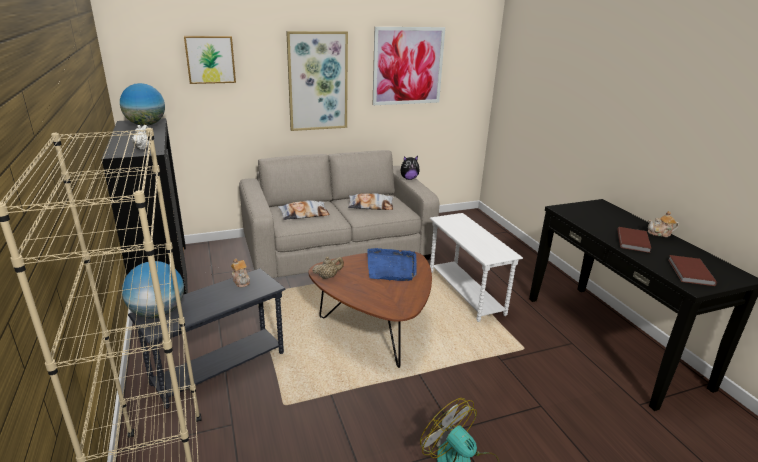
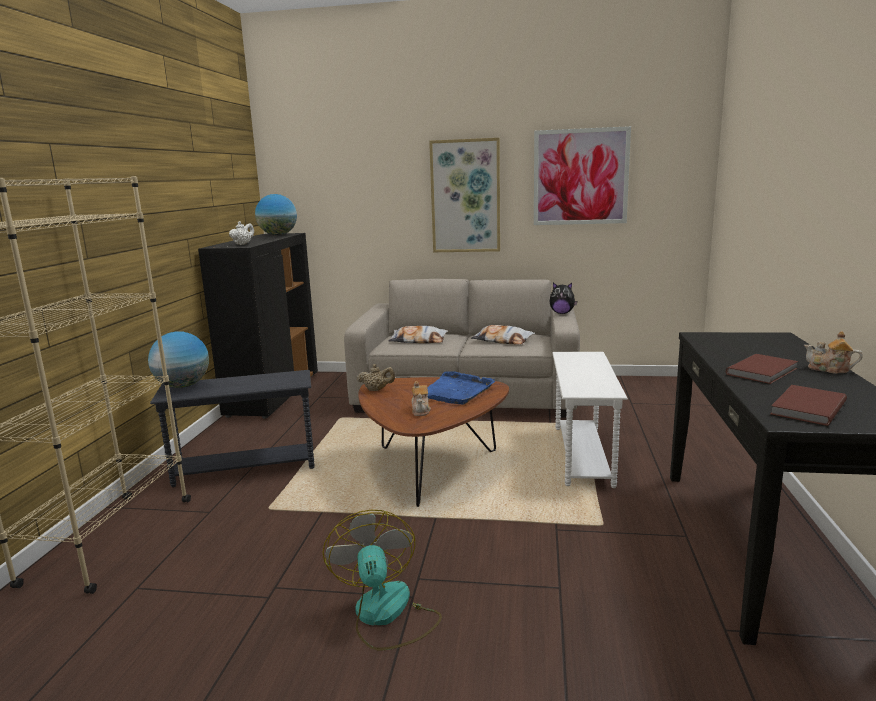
camera: 30 degrees right, 10 degrees down
picture [184,36,236,84] -> none
teapot [231,258,250,288] -> teapot moved to [411,381,431,416]

